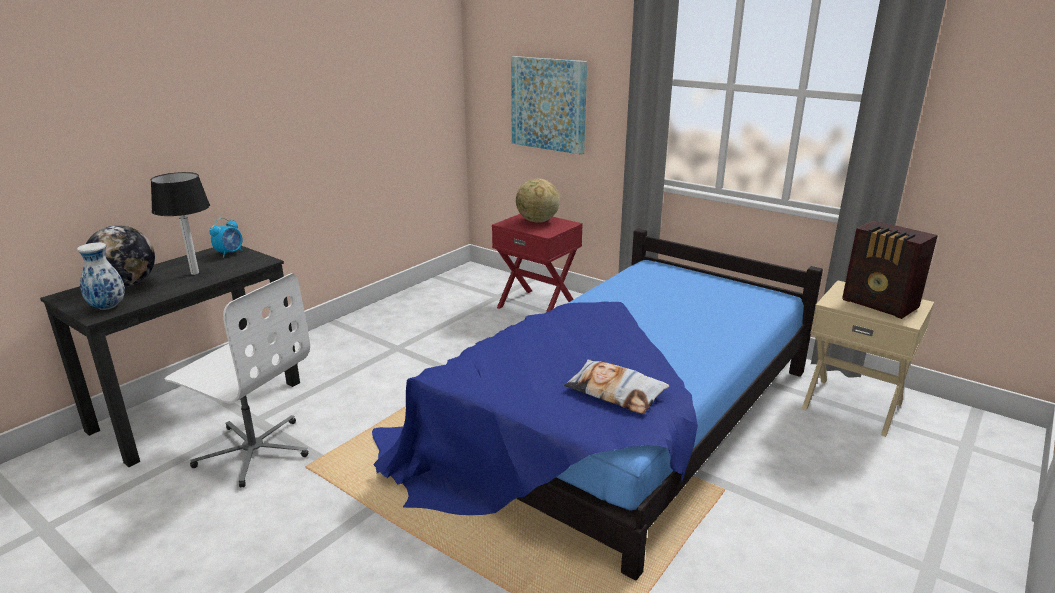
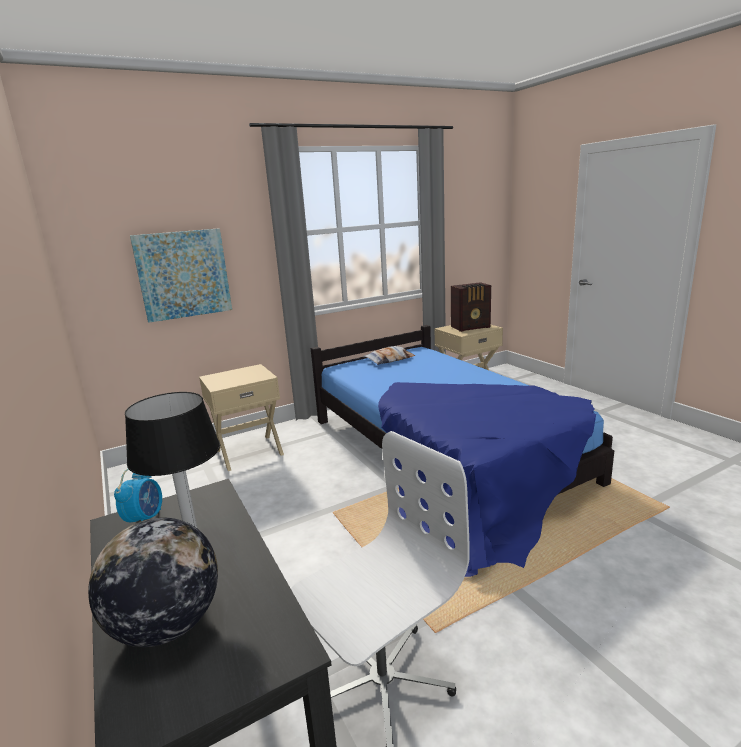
camera: 65 degrees left, 5 degrees down
vase [77,242,125,310] -> none
alarm clock [209,218,243,258] -> alarm clock turned 45 degrees clockwise [114,469,162,522]
red nightstand [492,214,583,312] -> beige nightstand [199,364,284,471]
globe [516,178,560,223] -> none
pillow [564,359,669,414] -> pillow moved to [364,346,415,365]

